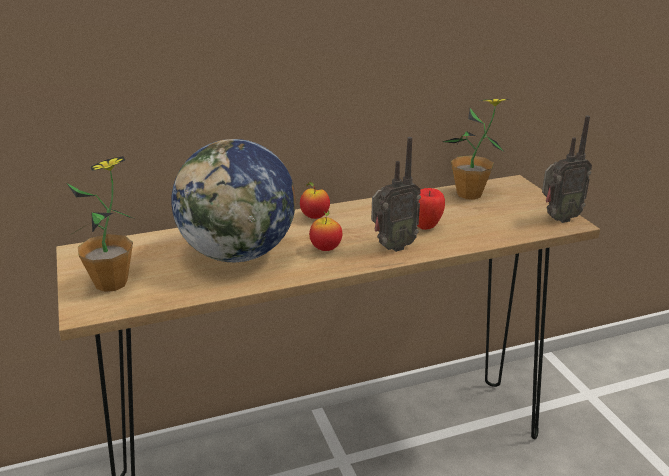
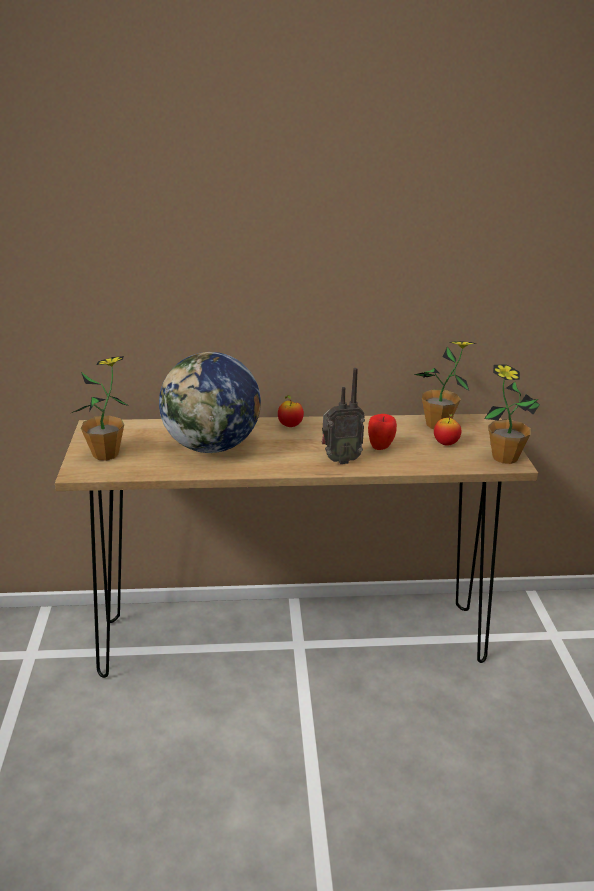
camera: 15 degrees right, 0 degrees up
apple [309,211,342,251] -> apple moved to [434,413,461,445]
radio [542,115,592,223] -> potted plant [484,364,540,464]

